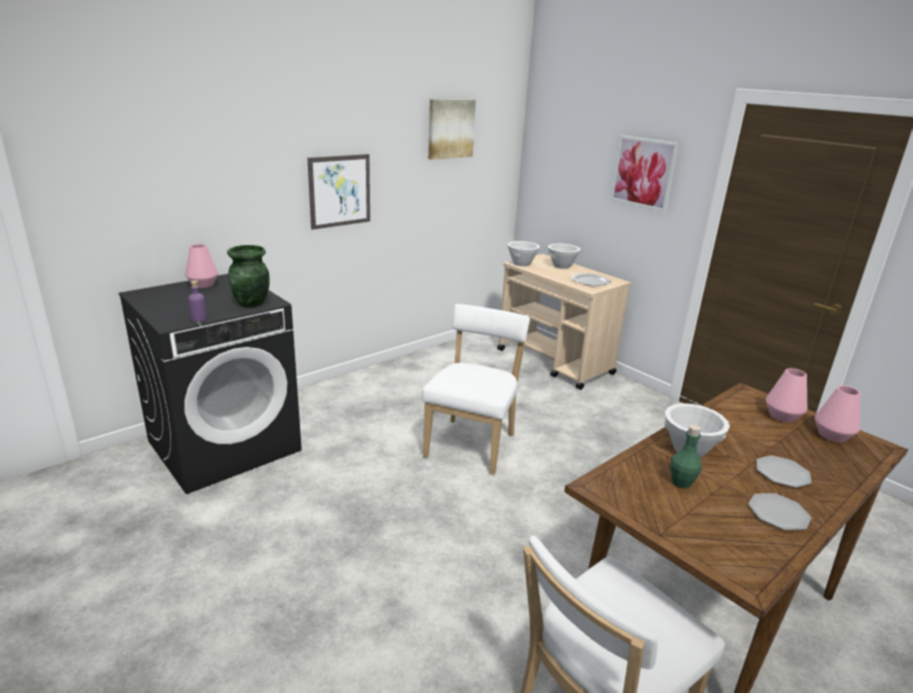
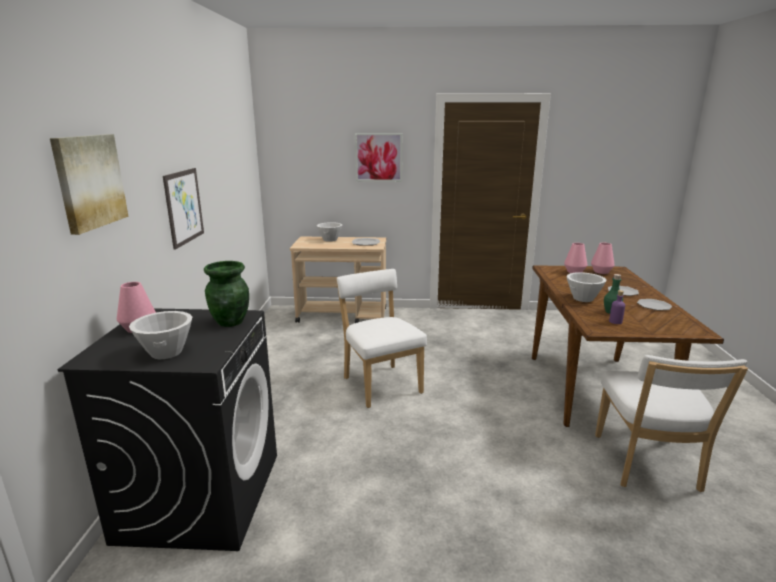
camera: 45 degrees left, 5 degrees down
purple bottle [188,281,207,322] -> purple bottle moved to [609,290,625,324]
picture [428,99,476,160] -> picture moved to [50,134,129,235]
white bowl [507,241,540,266] -> white bowl moved to [129,311,192,359]

